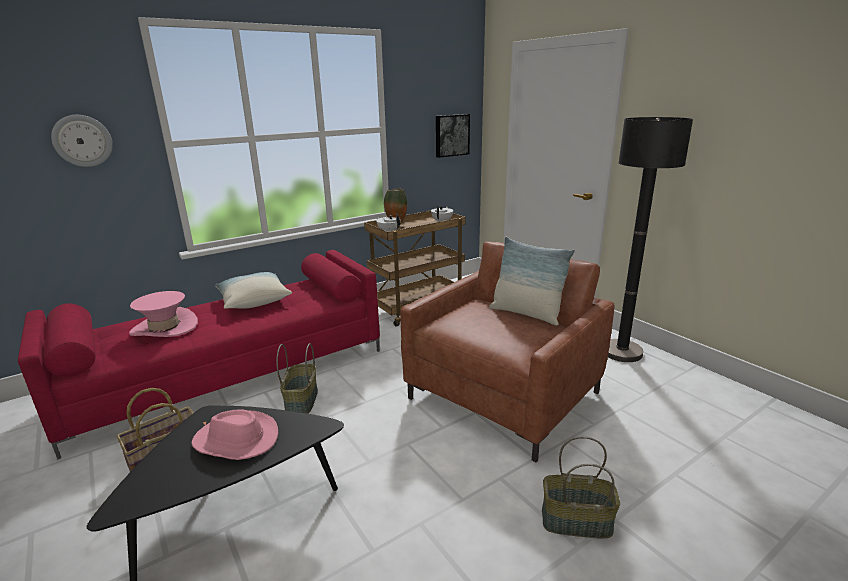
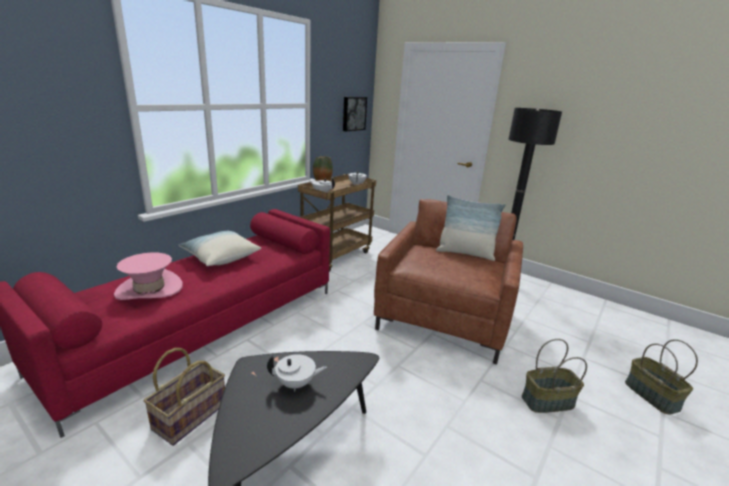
camera: 20 degrees left, 0 degrees up
wall clock [51,115,113,167] -> none
pink hat [191,409,278,460] -> white teapot [267,354,327,391]
basket [276,343,318,414] -> basket moved to [625,339,698,415]

